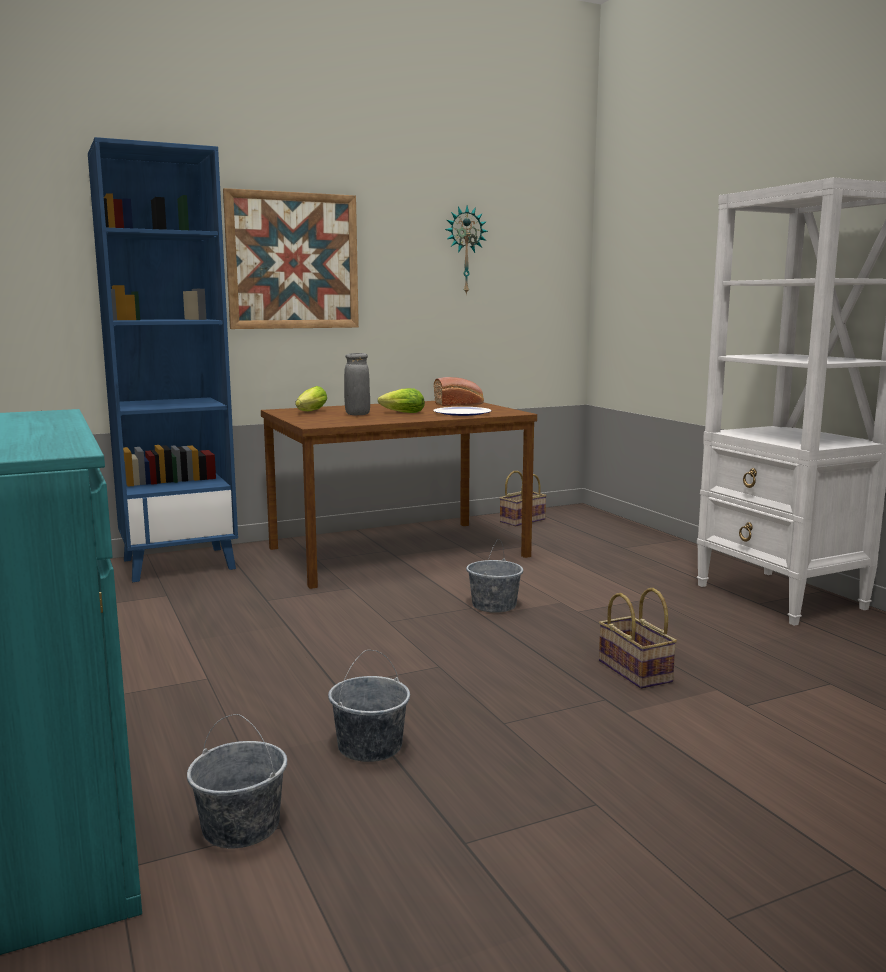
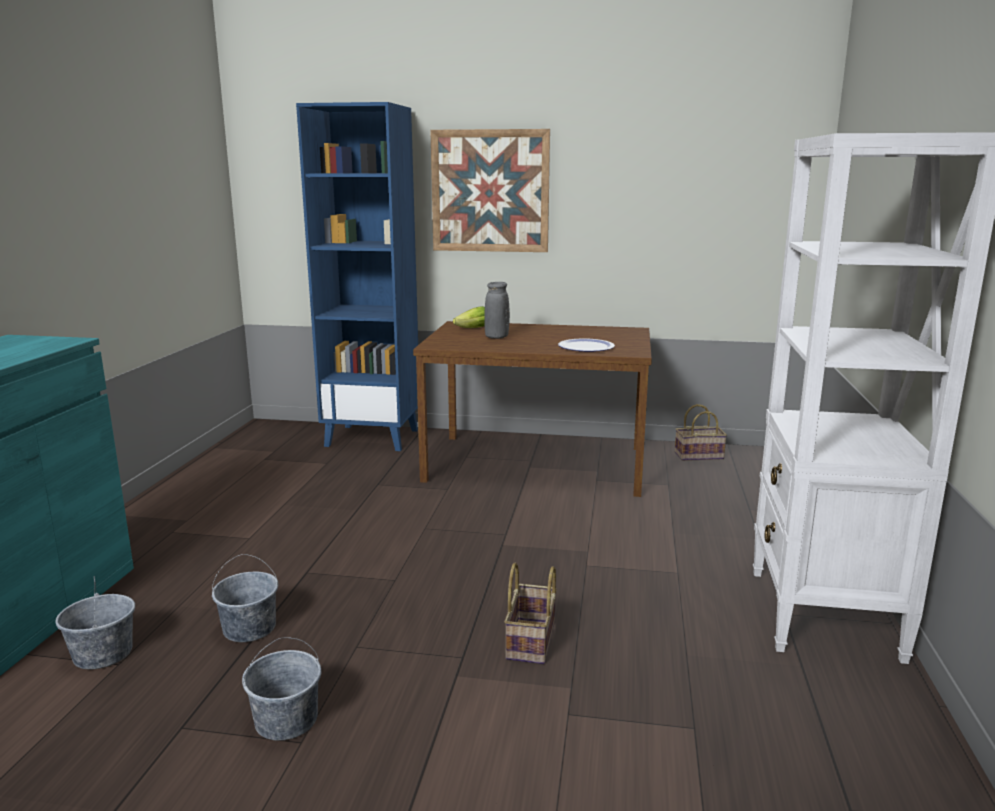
camera: 35 degrees right, 5 degrees up
lettuce [378,388,425,413] -> none
bread [434,377,484,406] -> none
wall clock [445,205,488,295] -> none
grey bucket [466,539,523,613] -> grey bucket moved to [242,637,322,741]

